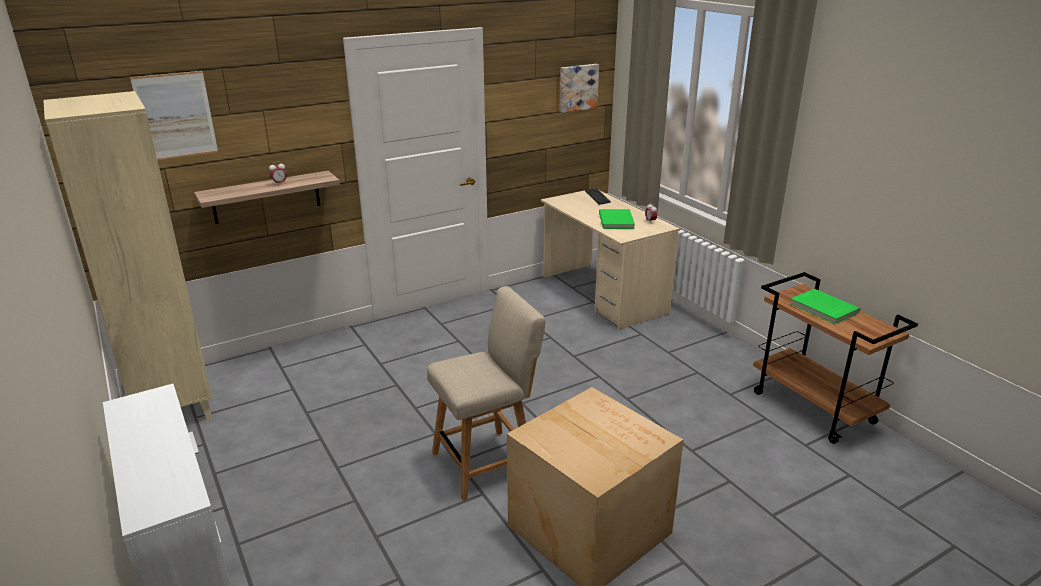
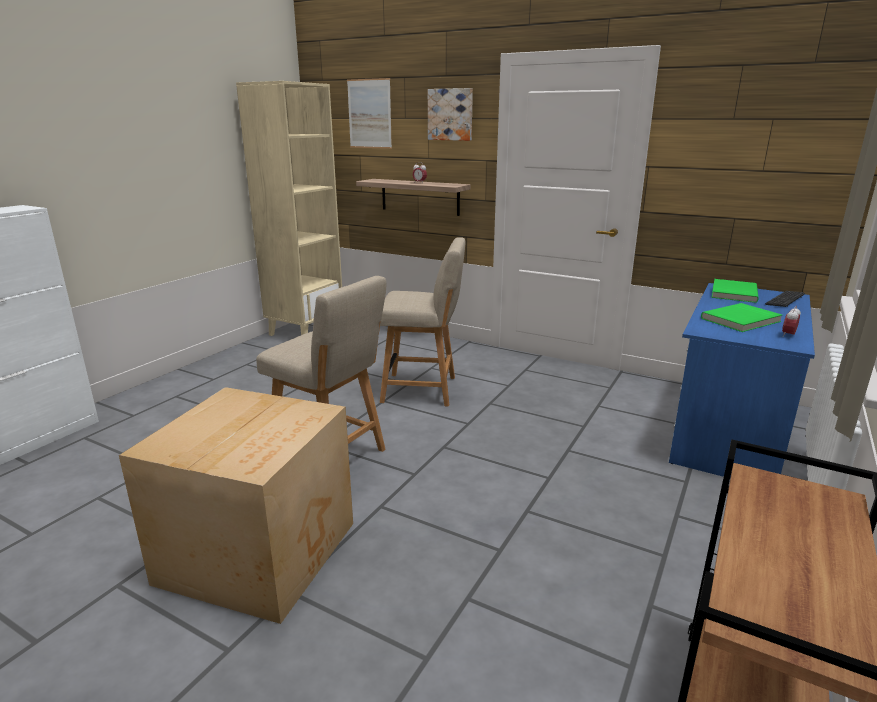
camera: 60 degrees right, 5 degrees down
beige desk [541,188,680,330] -> blue desk [669,283,815,478]
picture [560,64,599,113] -> picture moved to [428,88,473,141]
green book [790,289,860,324] -> green book moved to [712,279,759,303]
none -> beige chair [380,237,465,407]

